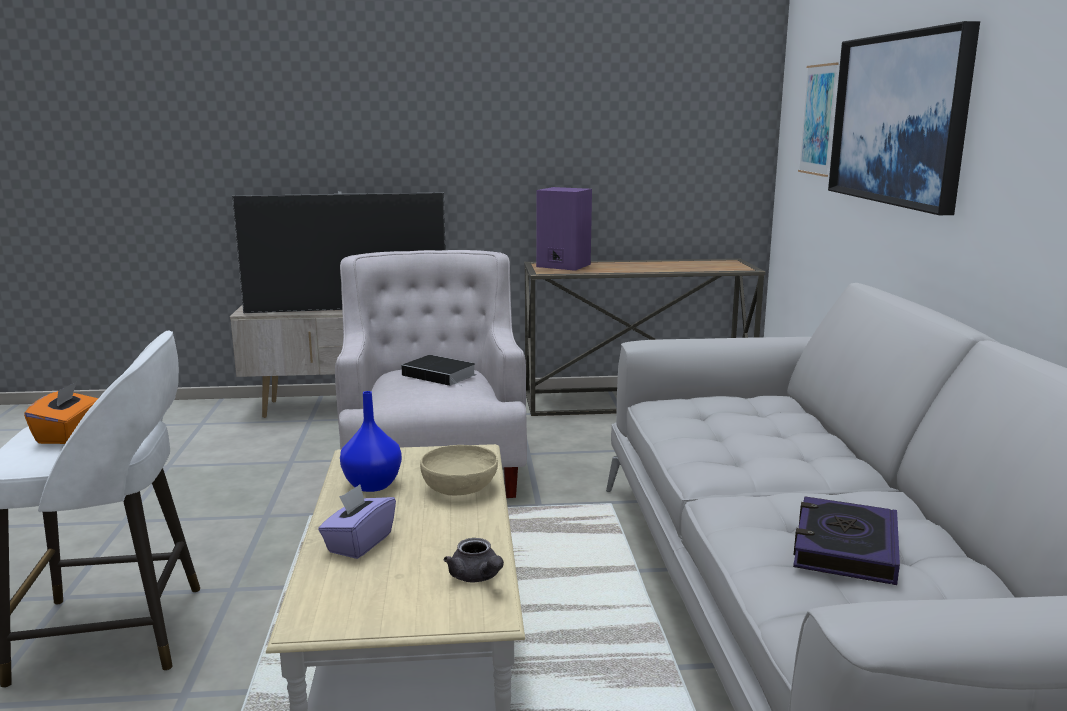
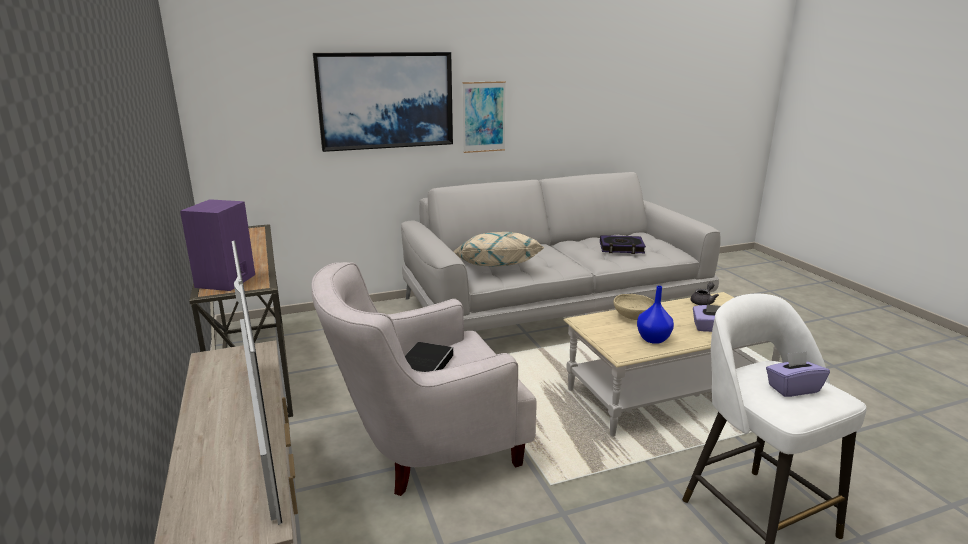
camera: 105 degrees left, 5 degrees up
orange tissue box [24,382,98,444] -> purple tissue box [766,351,830,397]
picture [798,63,838,177] -> picture moved to [463,81,506,153]
none -> beige pillow [454,232,545,267]

